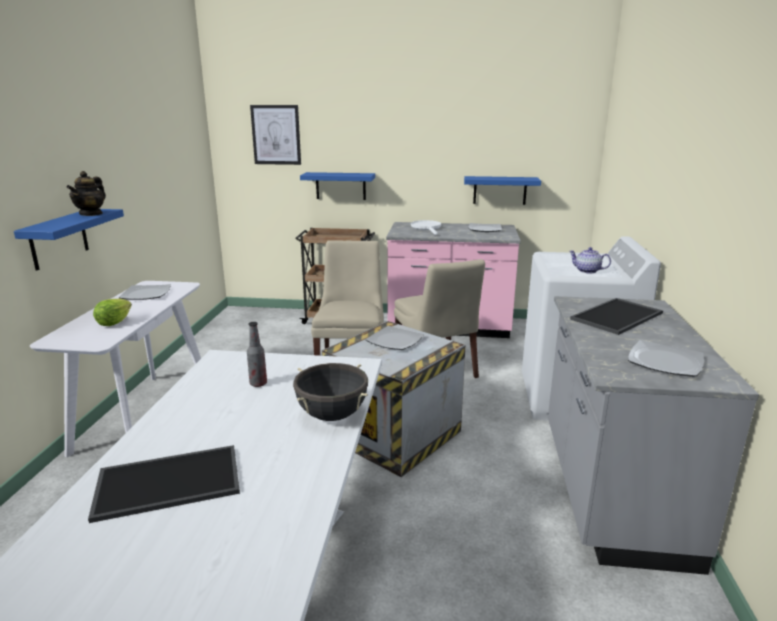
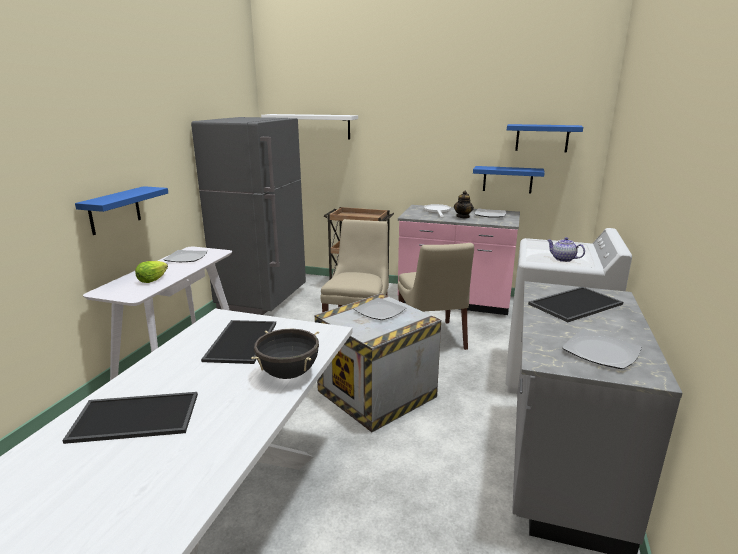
camera: 10 degrees right, 0 degrees up
teapot [66,171,106,216] -> teapot moved to [454,190,474,219]
bottle [247,322,267,387] -> tray [201,320,276,364]
picture [250,105,301,165] -> white shelf [261,114,358,140]
blue shelf [300,172,375,200] -> blue shelf moved to [507,124,583,152]
none -> grey fridge [191,117,306,315]

